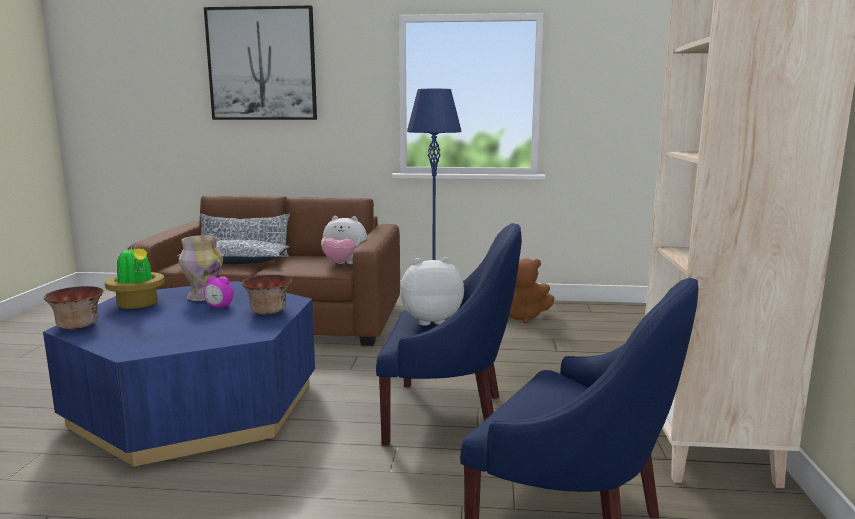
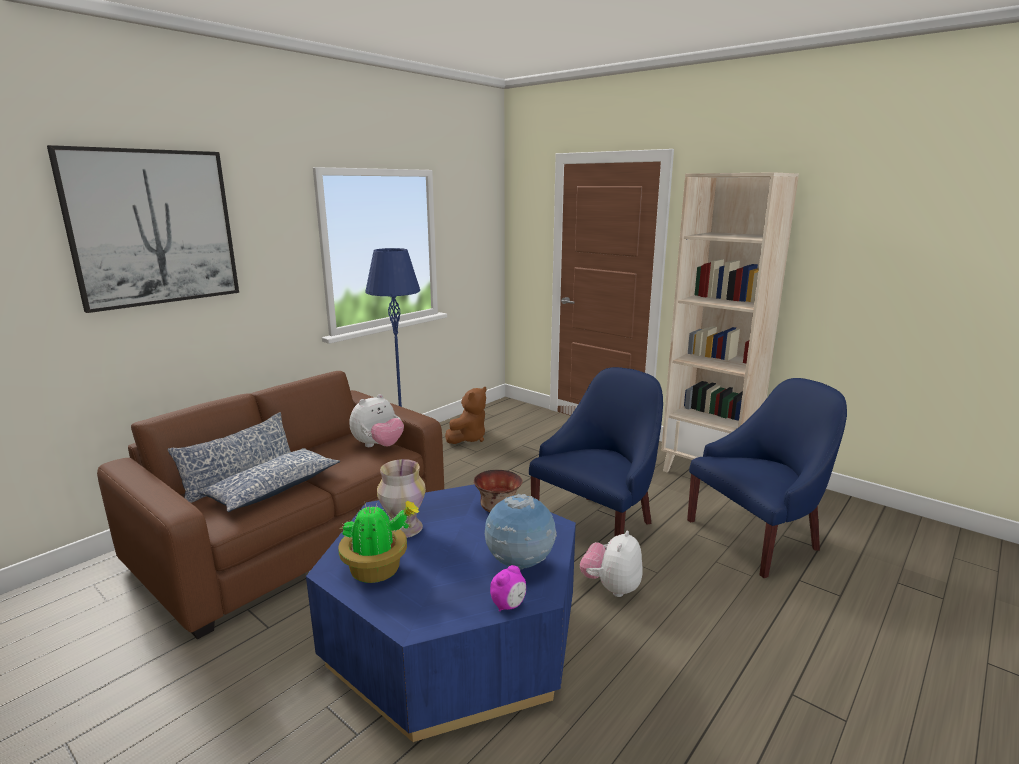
camera: 55 degrees left, 5 degrees up
bowl [44,286,104,329] -> none
alarm clock [204,276,234,308] -> alarm clock moved to [490,565,526,612]
plush toy [400,257,464,326] -> plush toy moved to [580,531,643,597]
none -> globe [485,494,557,569]

